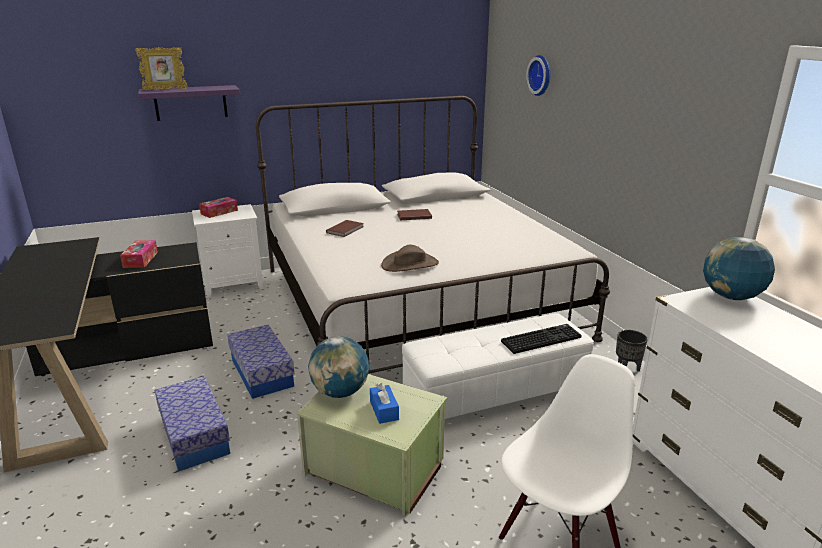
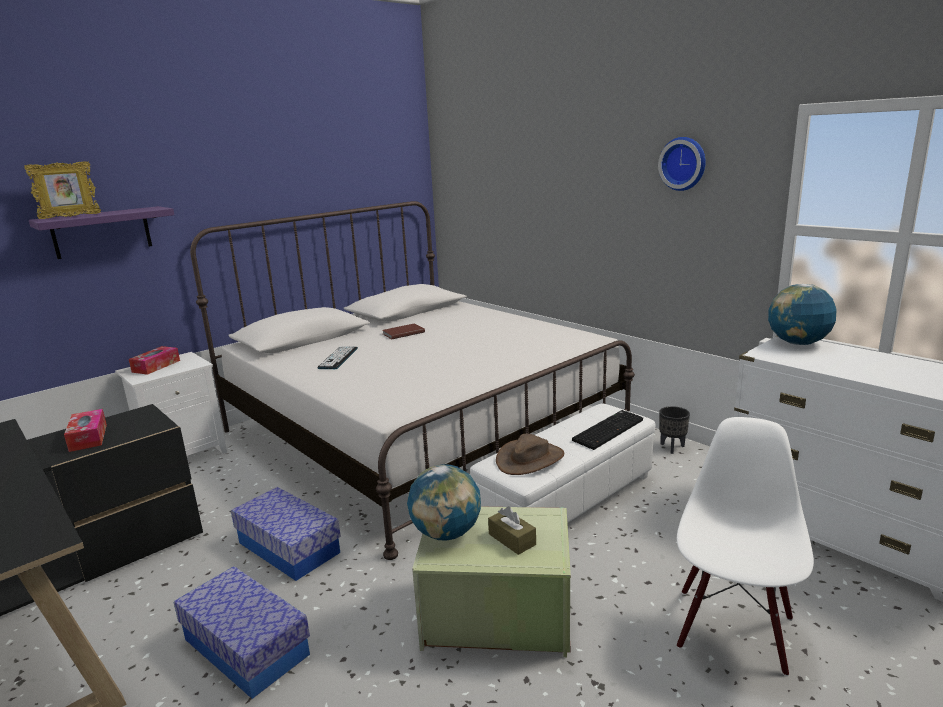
camera: 20 degrees left, 5 degrees down
brown book [326,220,364,237] -> keyboard [317,346,358,369]
blue tissue box [370,383,399,424] -> brown tissue box [488,506,536,555]
brown hat [381,245,439,272] -> brown hat moved to [496,434,565,475]
wall clock [526,55,551,96] -> wall clock moved to [658,137,706,191]

